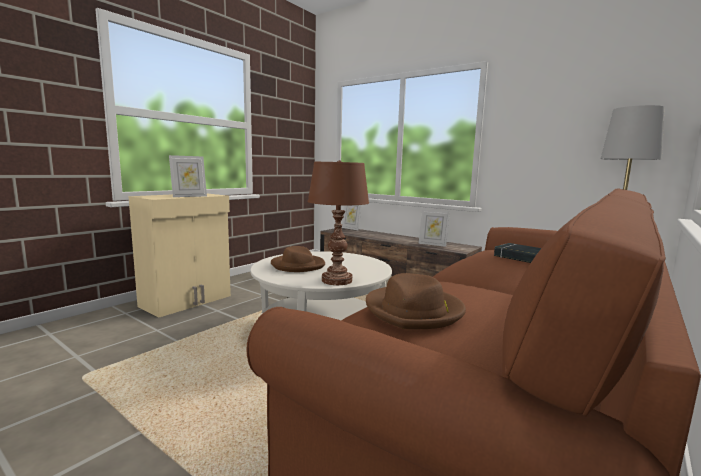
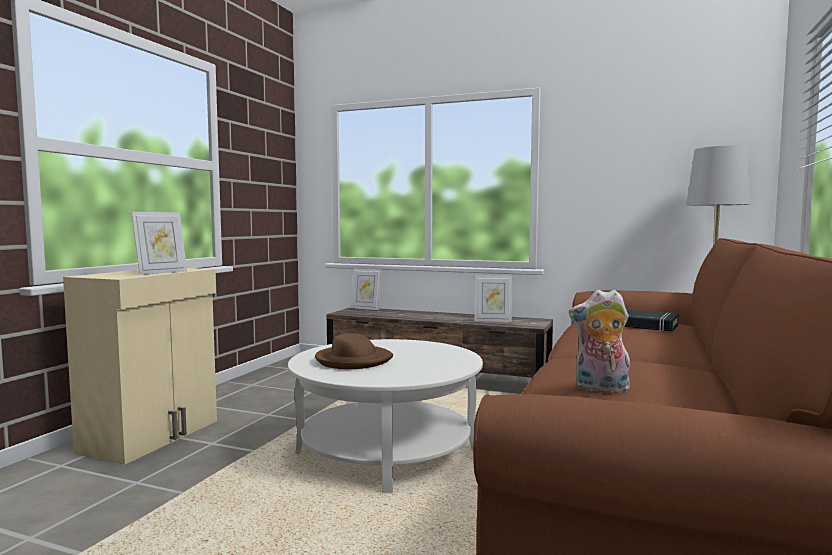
camera: 15 degrees left, 5 degrees down
brown table lamp [308,160,369,285] -> none
brown hat [366,273,466,329] -> plush toy [569,289,630,393]

